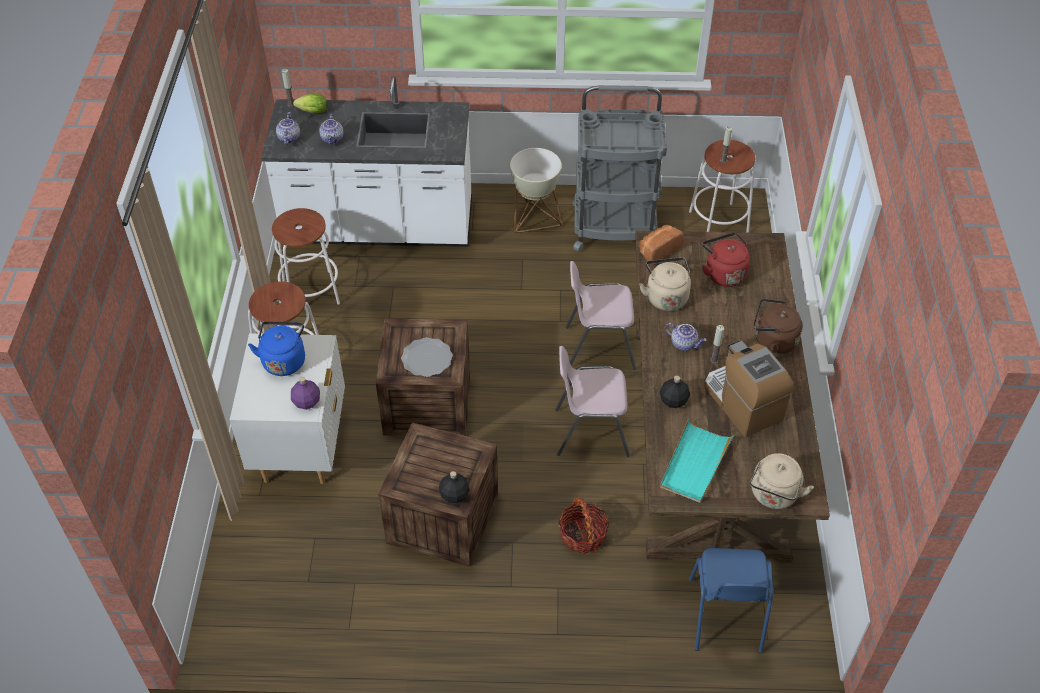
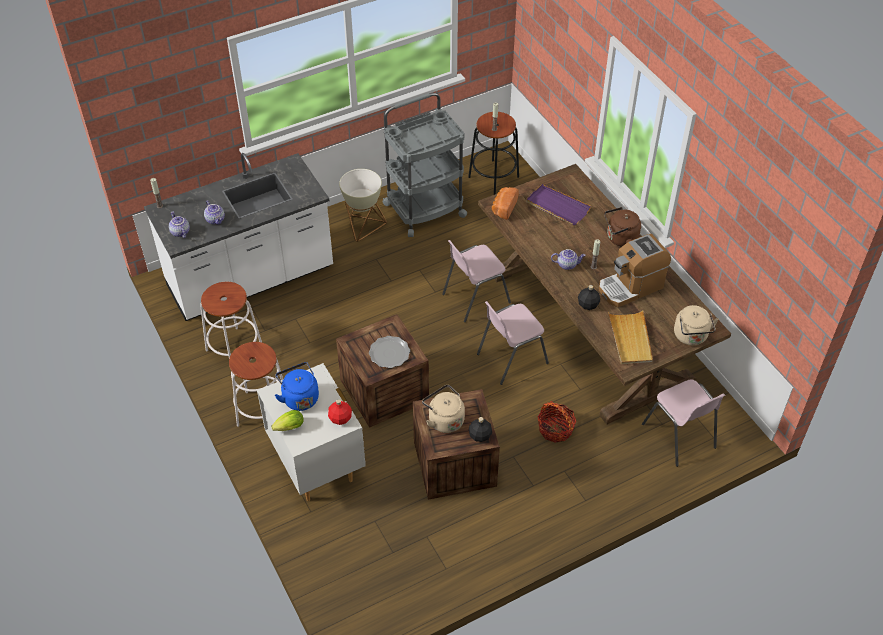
camera: 30 degrees left, 0 degrees up
purple bottle [291,377,320,410] -> red bottle [328,399,352,425]
lettuce [293,94,327,113] -> lettuce moved to [271,410,304,431]
beige kettle [639,257,691,311] -> beige kettle moved to [422,385,465,433]
turquoise tray [660,419,733,503] -> beige tray [608,310,653,364]
white stool [689,140,755,232] -> black stool [468,112,519,195]
blue chair [689,548,773,654] -> pink chair [642,379,725,467]
red kettle [702,233,750,287] -> purple tray [526,184,591,225]
coffee machine [704,341,794,437] -> coffee machine turned 60 degrees counterclockwise [599,234,671,307]

